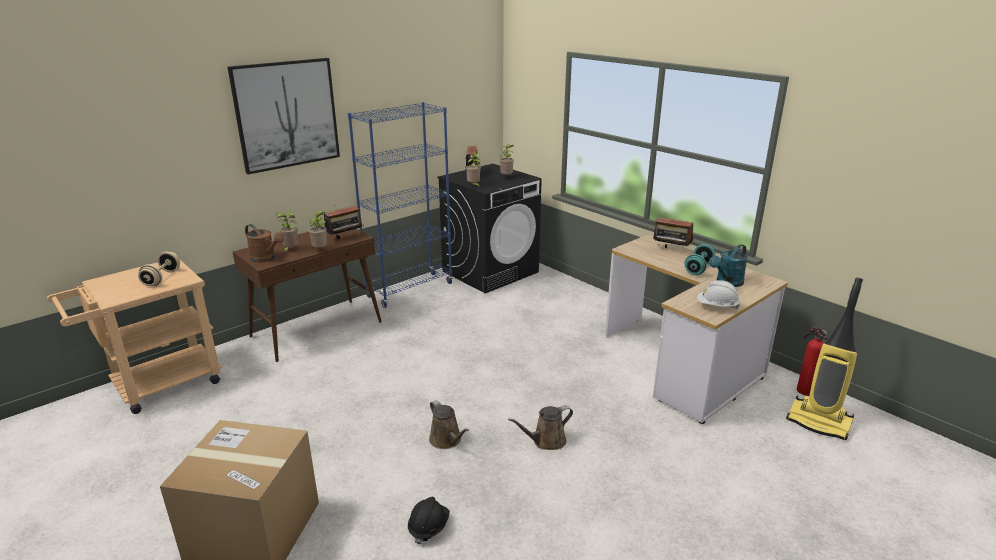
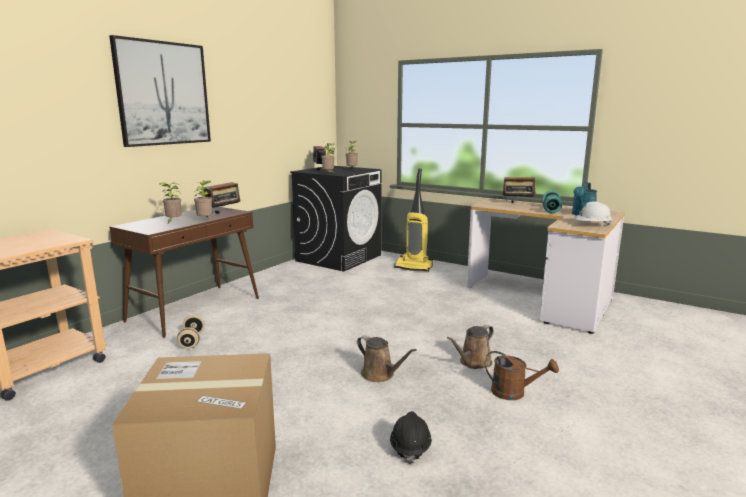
camera: 15 degrees left, 10 degrees down
beige dumbbell [138,251,180,286] -> beige dumbbell moved to [177,315,205,348]
brown watering can [245,224,284,263] -> brown watering can moved to [485,351,559,400]
blue bookcase [348,102,453,308] -> none
vacuum cleaner [786,278,863,440] -> vacuum cleaner moved to [394,168,433,272]
fire extinguisher [797,326,828,396] -> none

